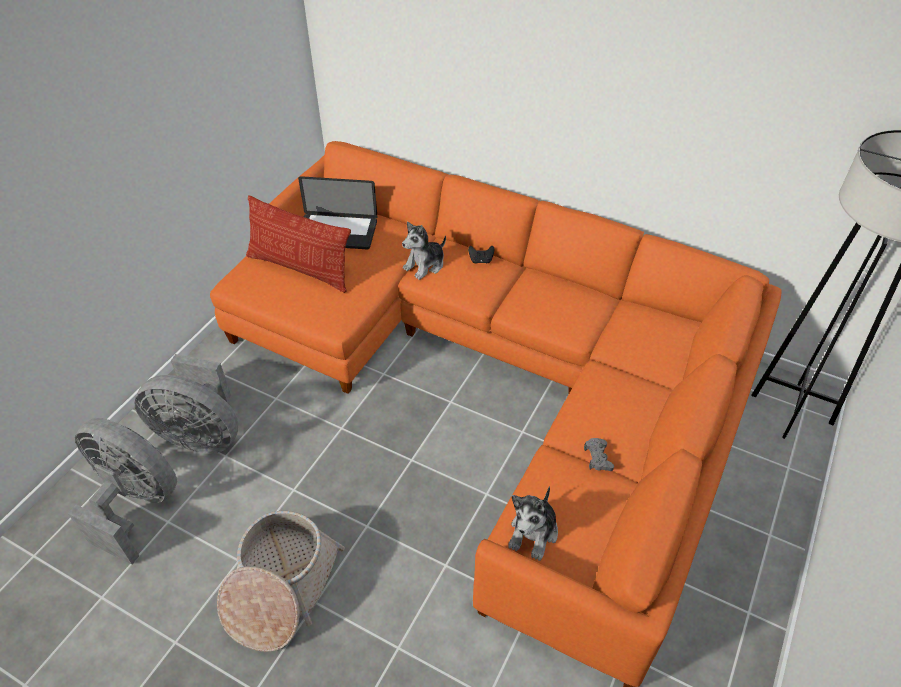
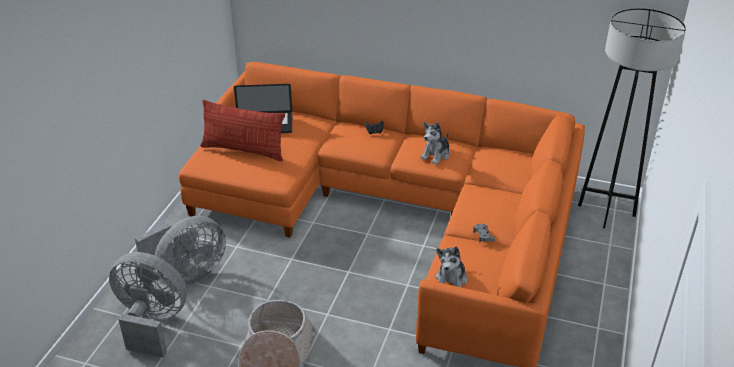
camera: 10 degrees left, 10 degrees down
grey fan [134,354,238,453] -> grey fan turned 45 degrees counterclockwise [135,216,226,286]
plush toy [402,222,446,280] -> plush toy moved to [421,122,450,165]

